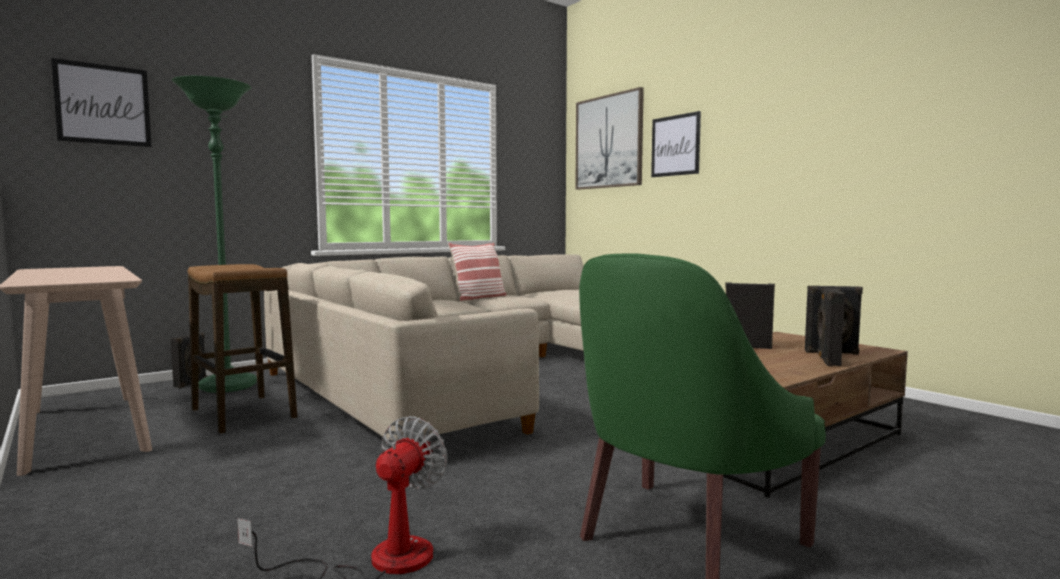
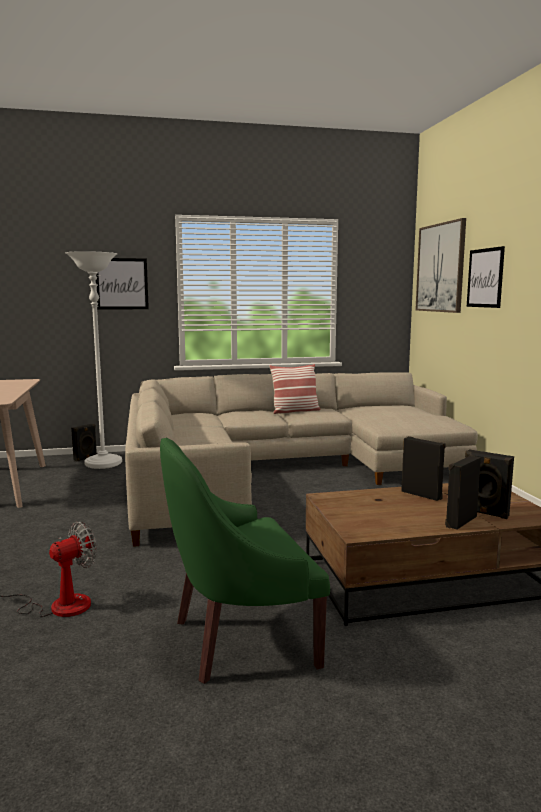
camera: 25 degrees right, 5 degrees up
picture [51,58,152,147] -> picture moved to [96,258,149,310]
green floor lamp [172,76,257,393] -> white floor lamp [66,251,122,469]
stool [187,264,297,434] -> none

